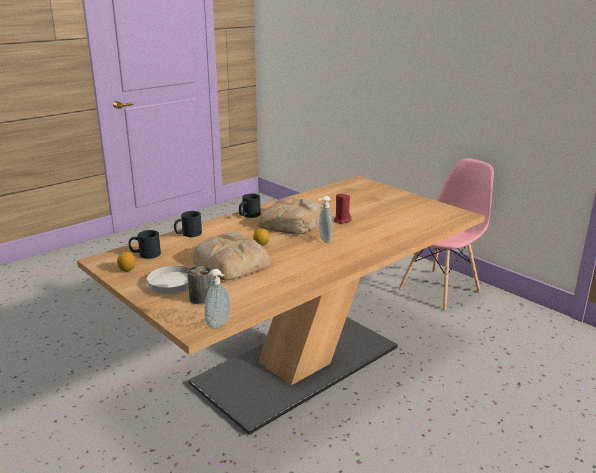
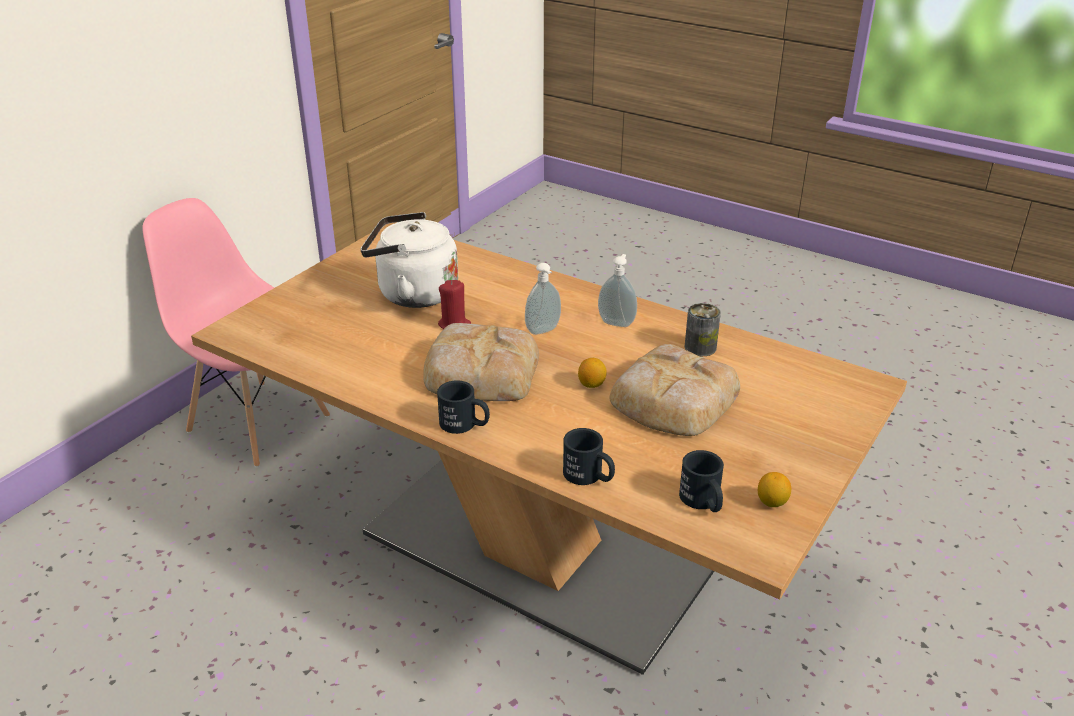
camera: 105 degrees left, 10 degrees up
white plate [147,266,190,294] -> none
can [187,266,212,304] -> can moved to [685,303,721,356]
soap dispenser [204,269,230,329] -> soap dispenser moved to [598,254,637,327]
none -> white kettle [360,212,458,308]

